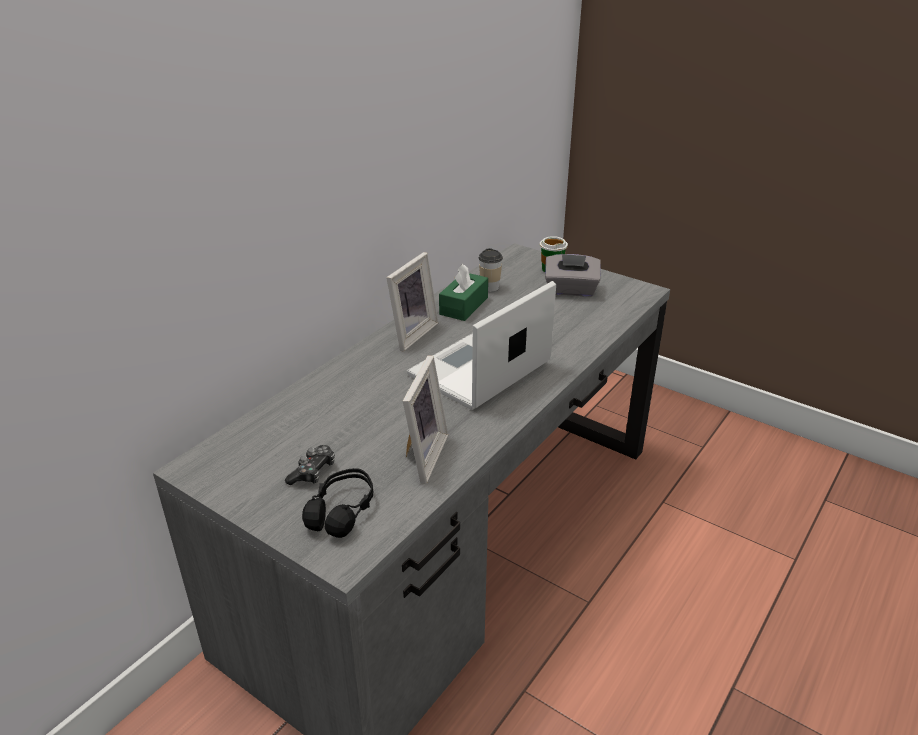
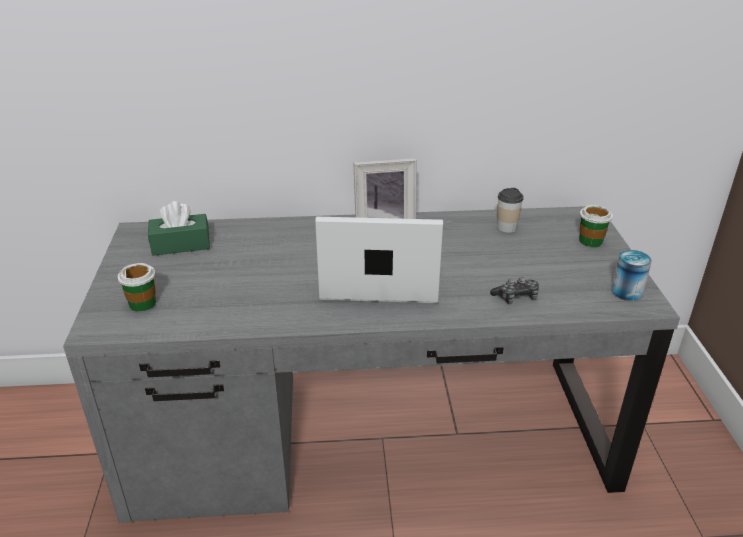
camera: 50 degrees right, 0 degrees up
game controller [285,445,335,485] -> game controller moved to [490,277,539,304]
black headphones [302,468,373,538] -> cup [117,263,156,312]
picture frame [403,355,448,484] -> none
green tissue box [439,264,488,321] -> green tissue box moved to [148,201,210,256]
grey tissue box [545,254,601,297] -> none
none -> can [611,250,652,301]

